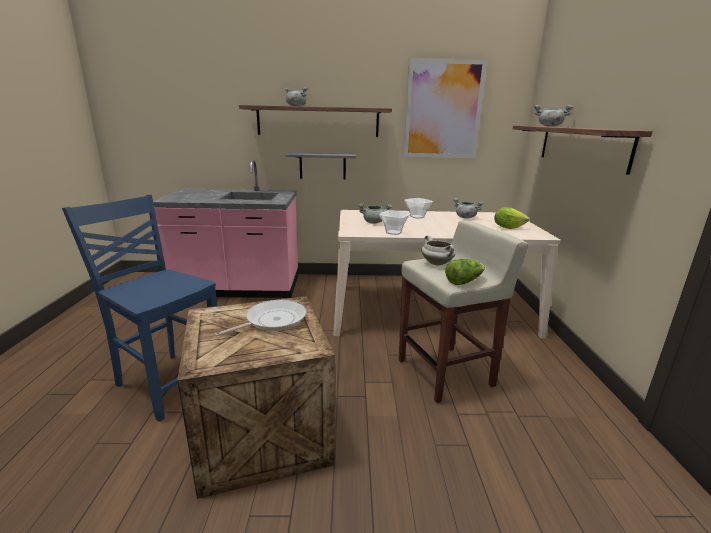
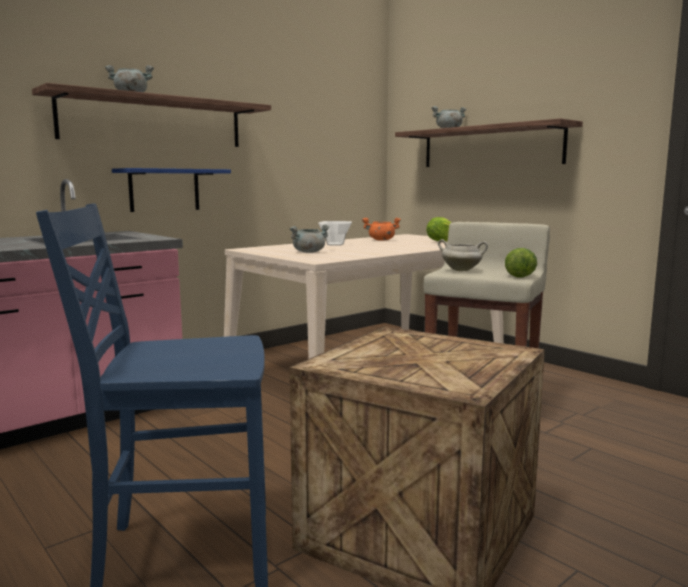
camera: 40 degrees left, 10 degrees down
frying pan [215,300,306,336] -> none
grey shelf [286,152,356,180] -> blue shelf [112,168,231,212]
bowl [379,210,410,235] -> none
picture [403,58,487,158] -> none
grey cooking pot [453,198,483,218] -> orange cooking pot [362,217,401,241]

